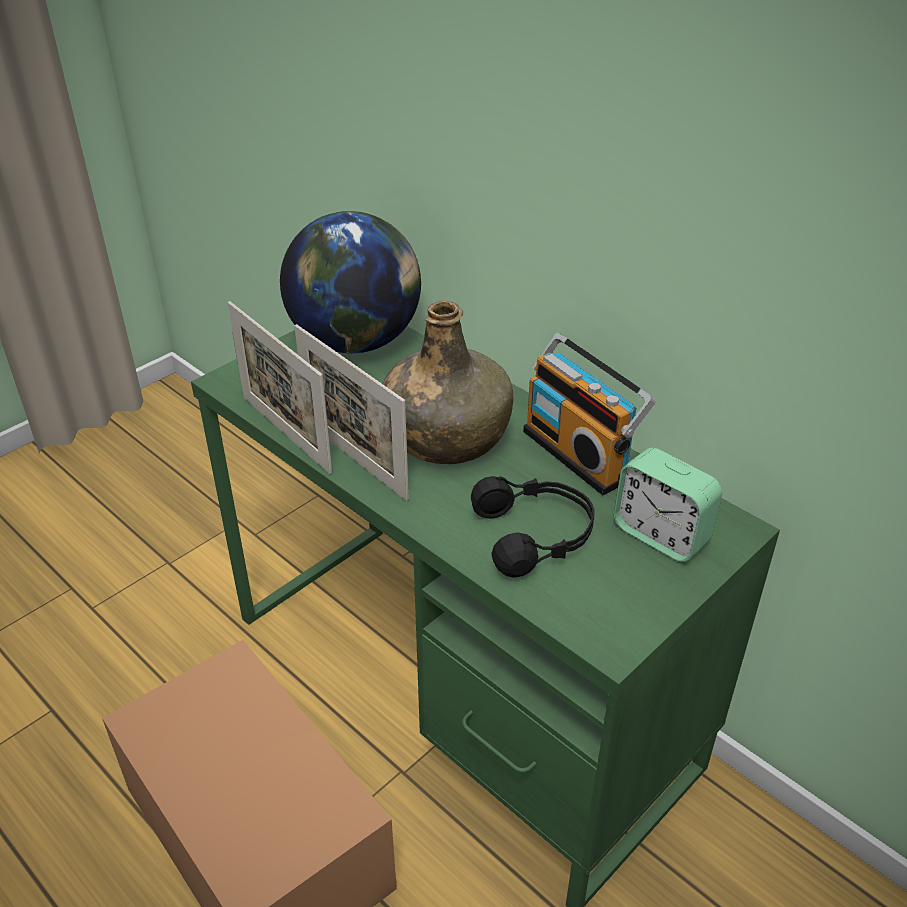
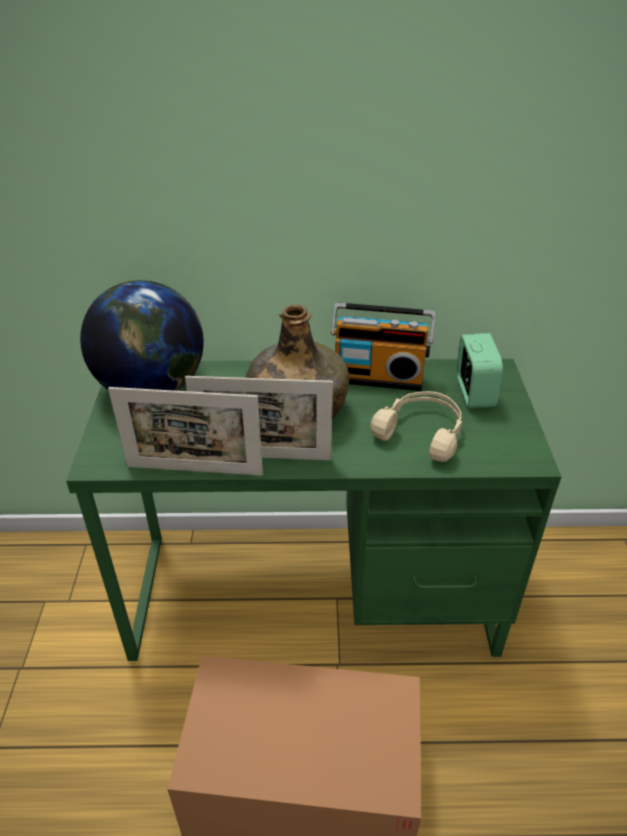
camera: 45 degrees left, 0 degrees up
black headphones [471,476,594,578] -> beige headphones [371,391,462,462]
alarm clock [613,448,723,562] -> alarm clock turned 90 degrees counterclockwise [456,333,503,408]

